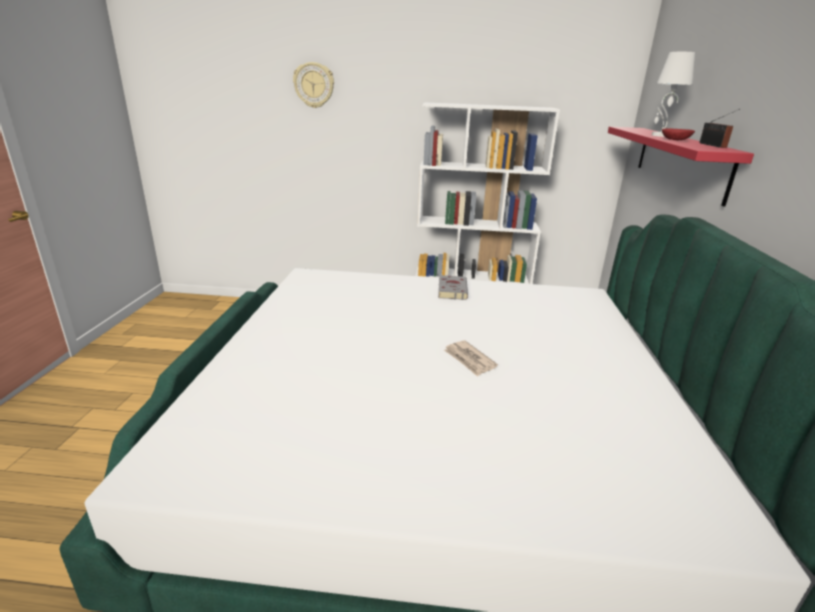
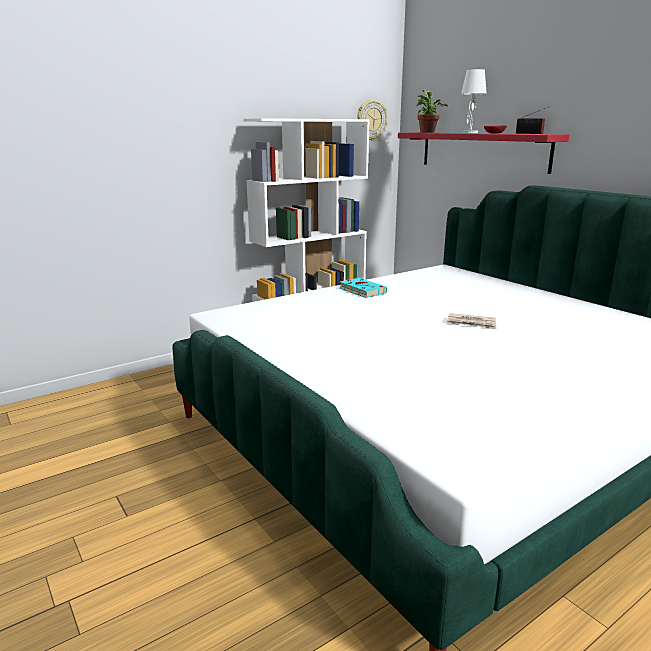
camera: 40 degrees left, 5 degrees down
wall clock [293,62,334,108] -> wall clock moved to [357,100,387,141]
grey book [438,275,468,300] -> turquoise book [340,278,387,298]
none -> potted plant [416,90,448,133]

